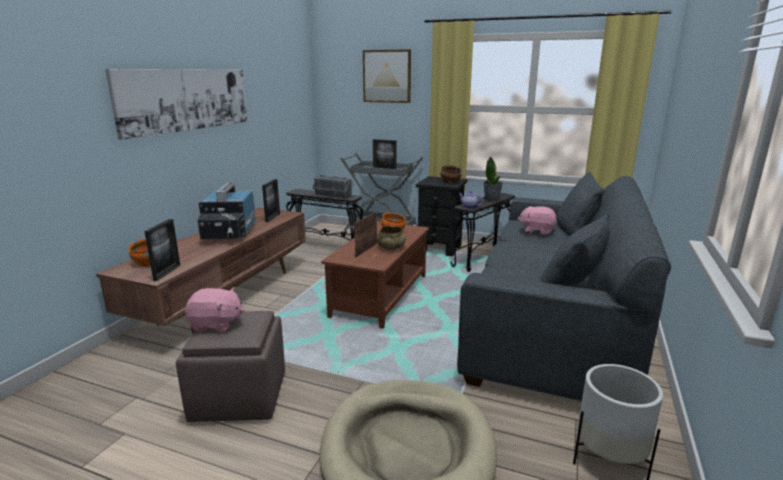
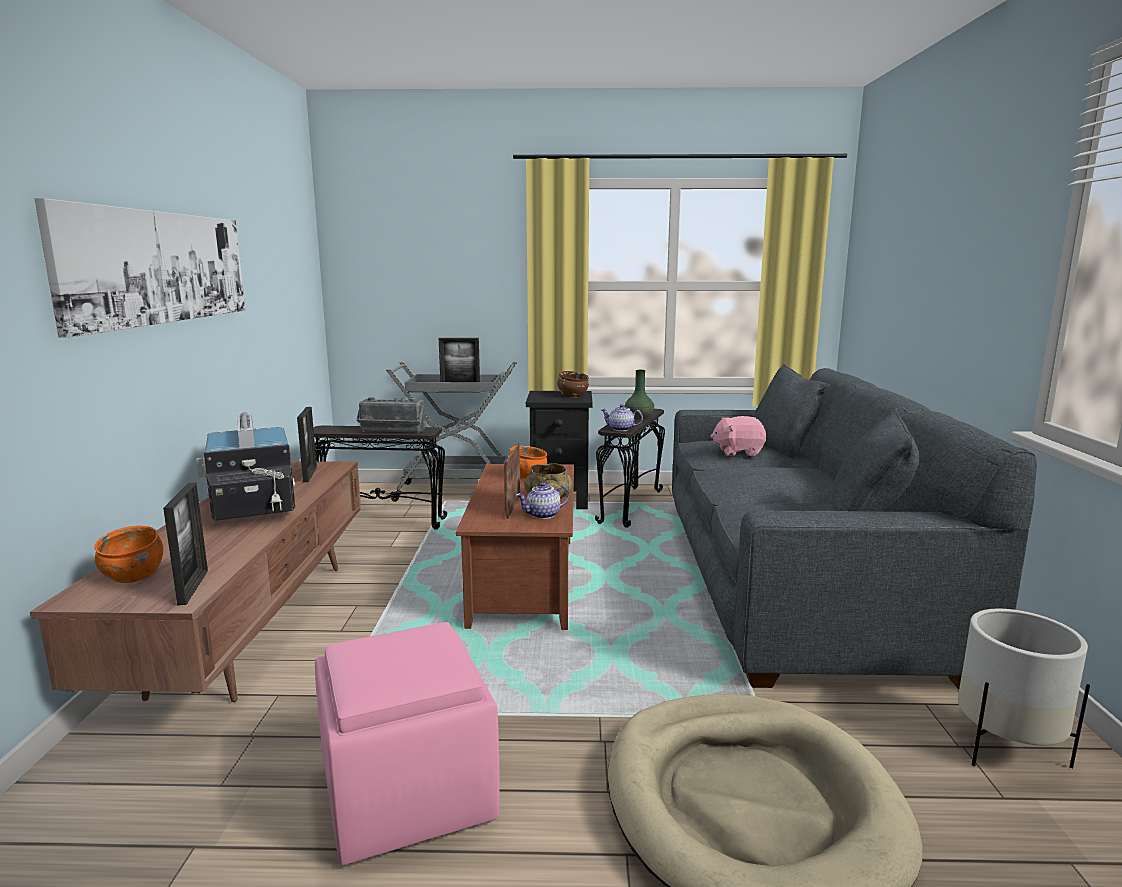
camera: 20 degrees left, 5 degrees down
brown ottoman [176,311,285,422] -> pink ottoman [315,622,500,865]
pink plush toy [185,287,244,333] -> none
picture [363,49,411,103] -> none
potted plant [483,156,503,202] -> green vase [625,370,654,419]
none -> teapot [516,482,570,519]

